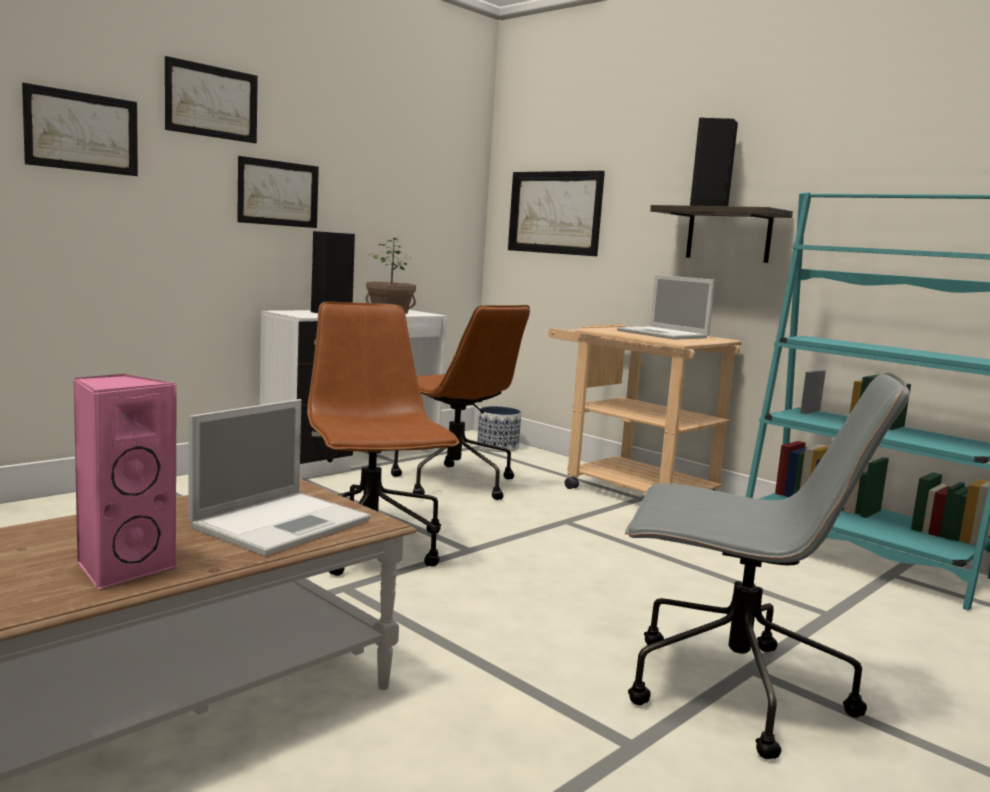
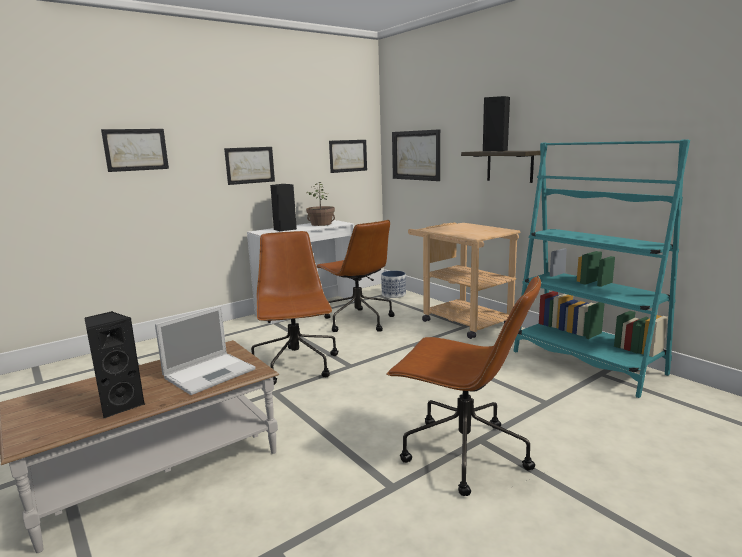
camera: 10 degrees right, 5 degrees up
pink speaker [73,374,177,590] -> black speaker [84,311,145,418]
picture [165,56,258,143] -> picture moved to [329,140,367,173]
laptop [617,275,715,340] -> none
grey office chair [625,372,910,759] -> brown office chair [386,276,541,496]

